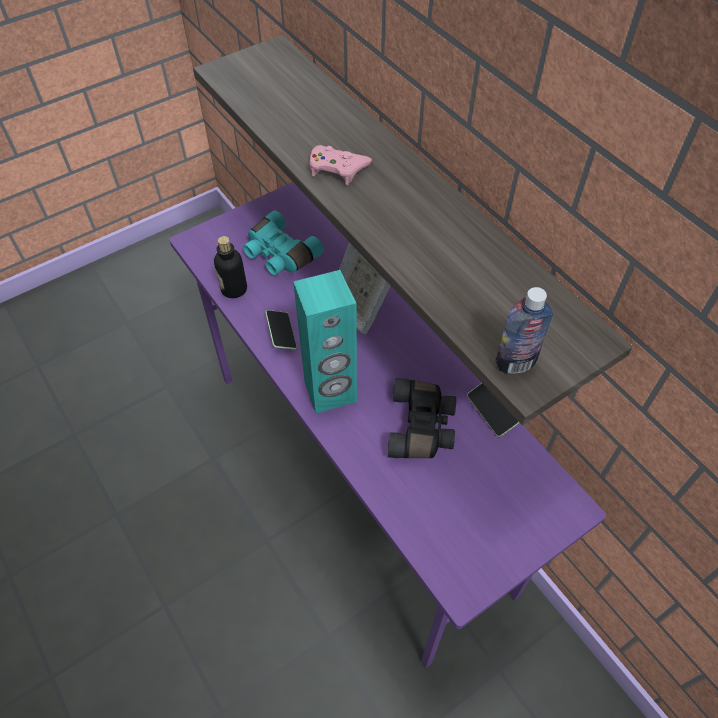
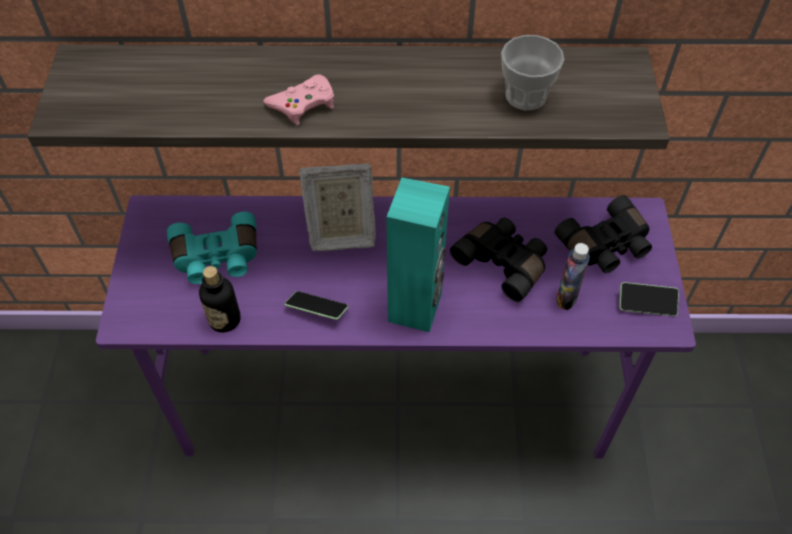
camera: 55 degrees left, 0 degrees up
phone [467,383,519,437] -> phone moved to [619,282,679,316]
bottle [495,287,553,373] -> bottle moved to [557,243,590,310]
none -> cup [501,35,564,110]
none -> black binoculars [555,195,652,273]

